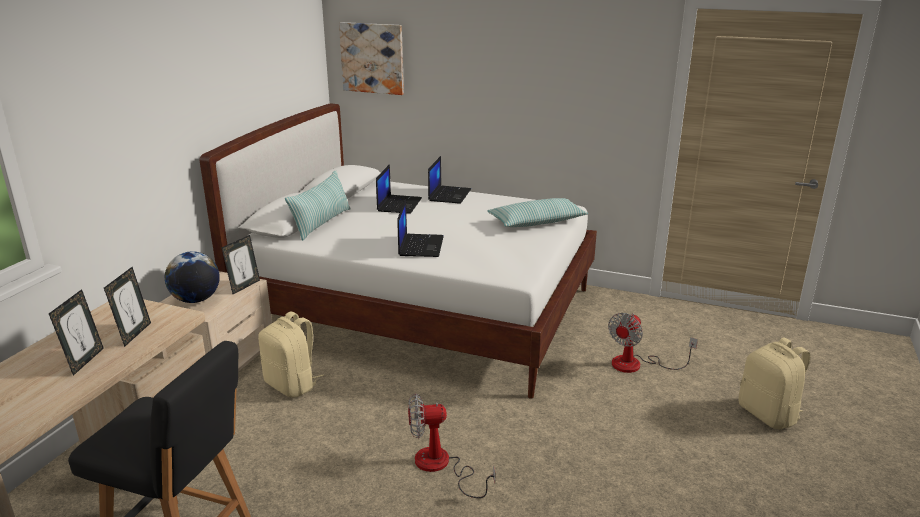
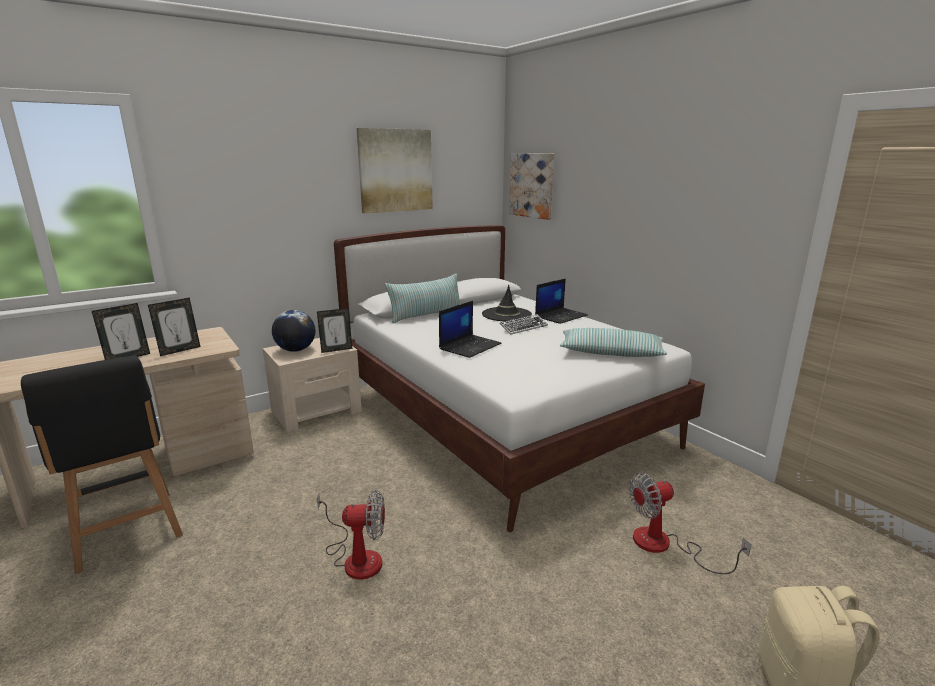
camera: 35 degrees right, 5 degrees down
beige backpack [258,312,324,397] -> none
laptop [376,164,422,214] -> black hat [482,285,532,321]
fan [408,393,496,498] -> fan turned 150 degrees clockwise [317,490,385,580]
none -> picture [357,128,433,213]
none -> keyboard [500,314,548,335]

